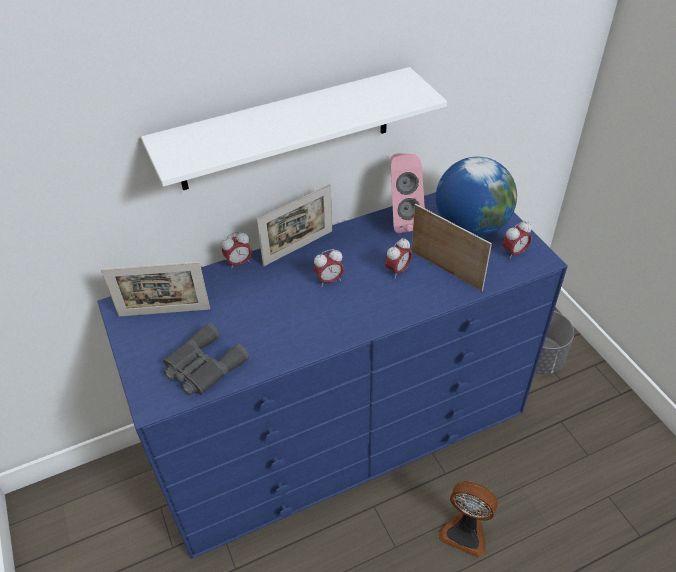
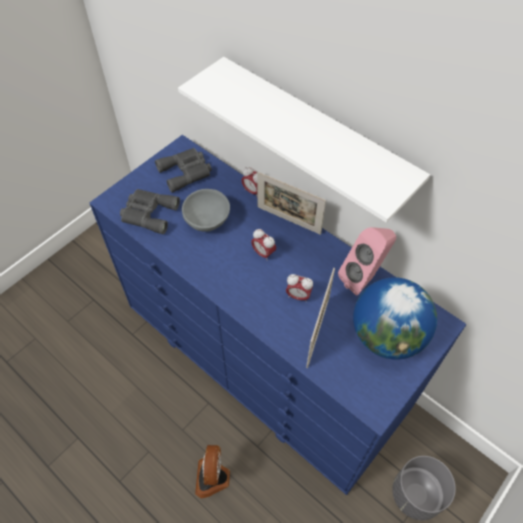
camera: 65 degrees right, 10 degrees up
picture frame [101,262,210,316] -> grey binoculars [155,148,212,193]
alarm clock [502,221,532,259] -> none
none -> grey bowl [182,189,230,232]

